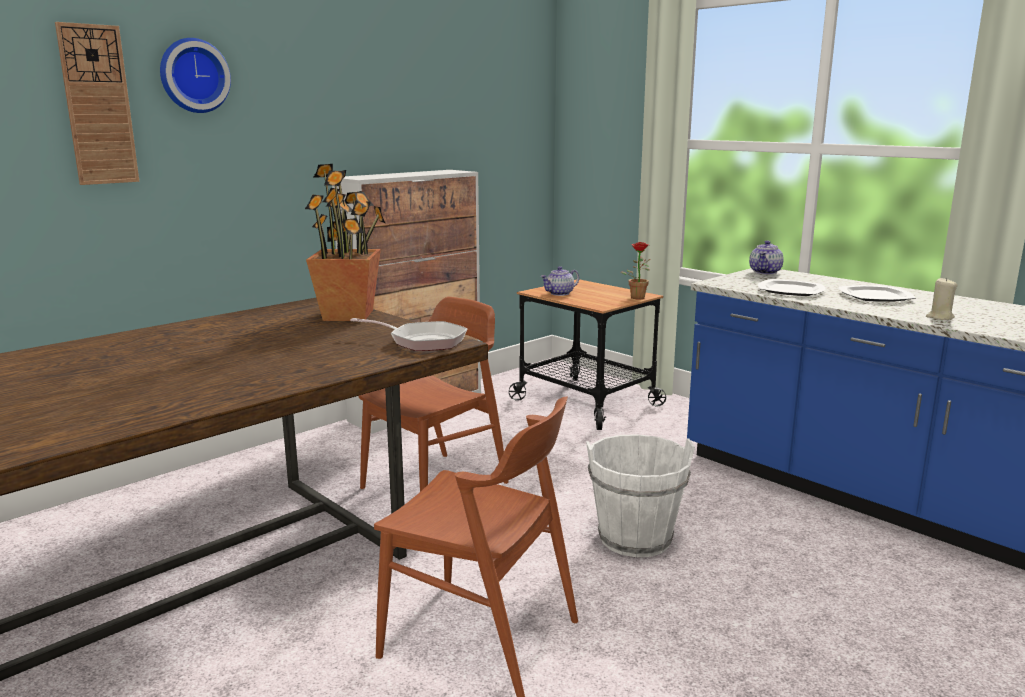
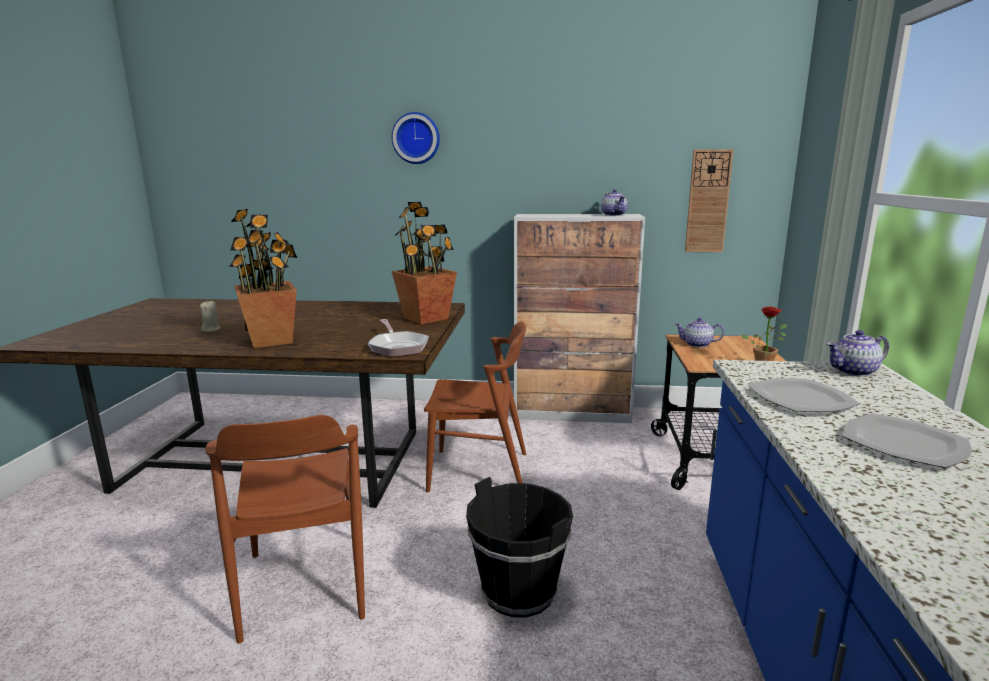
camera: 50 degrees right, 0 degrees up
wall clock [55,22,139,185] -> wall clock moved to [685,149,734,252]
white bucket [586,434,695,557] -> black bucket [466,477,573,617]
beige candle [926,278,957,320] -> beige candle moved to [200,301,221,332]
none -> potted plant [229,209,297,348]
none -> teapot [601,189,627,216]

